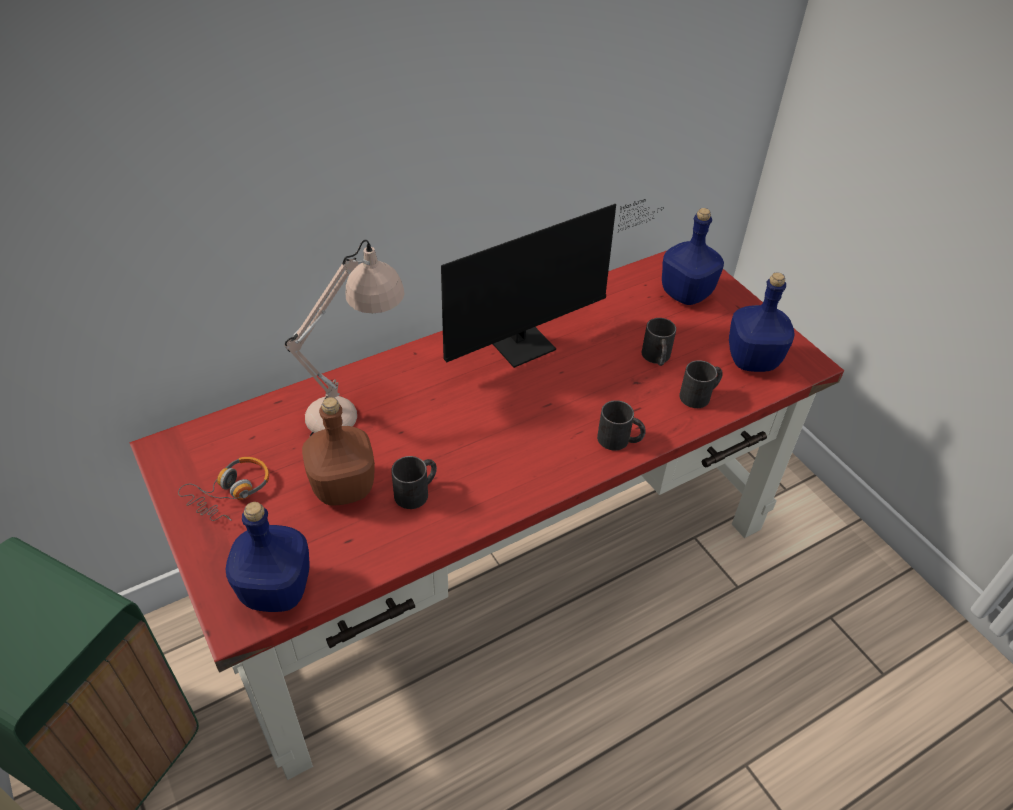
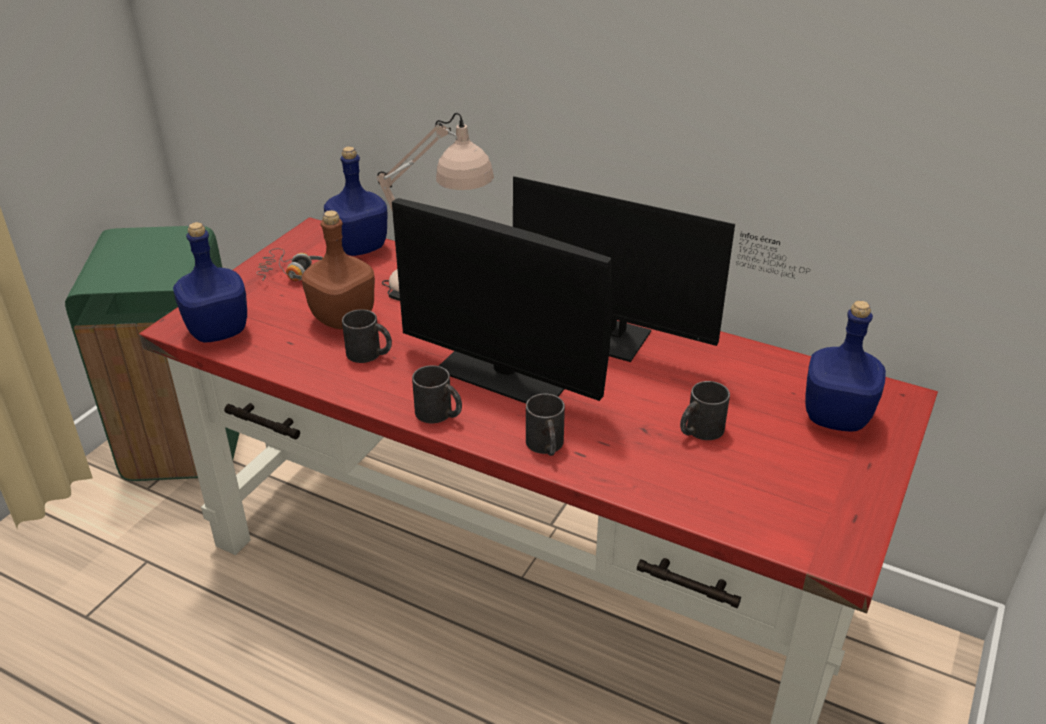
camera: 60 degrees right, 10 degrees down
black mug [679,360,723,408] -> black mug moved to [412,365,462,423]
blue bottle [729,272,795,372] -> blue bottle moved to [324,147,388,256]
none -> monitor [392,198,613,403]

